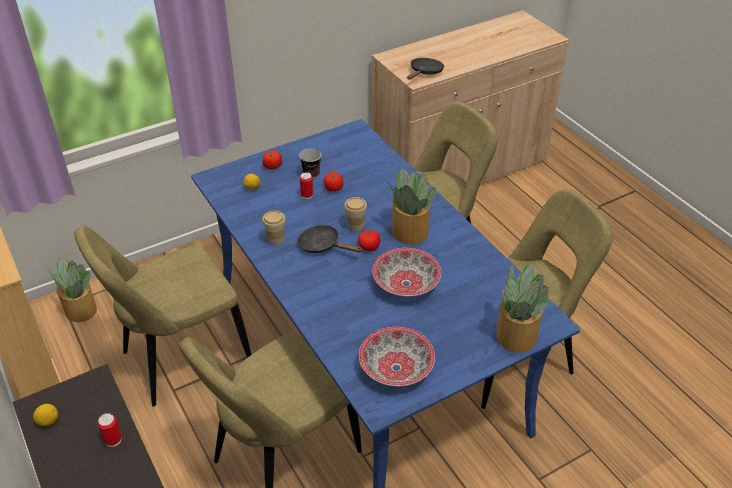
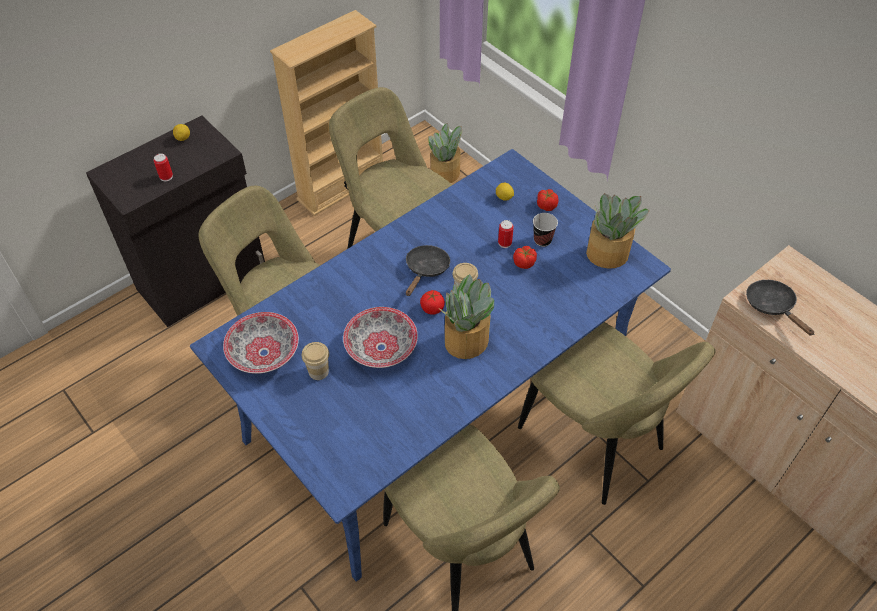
camera: 80 degrees right, 10 degrees up
cup [262,210,286,246] -> cup moved to [302,342,329,380]
black frying pan [407,58,444,80] -> black frying pan turned 135 degrees counterclockwise [746,280,814,336]
potted plant [496,263,549,353] -> potted plant moved to [586,193,649,269]

